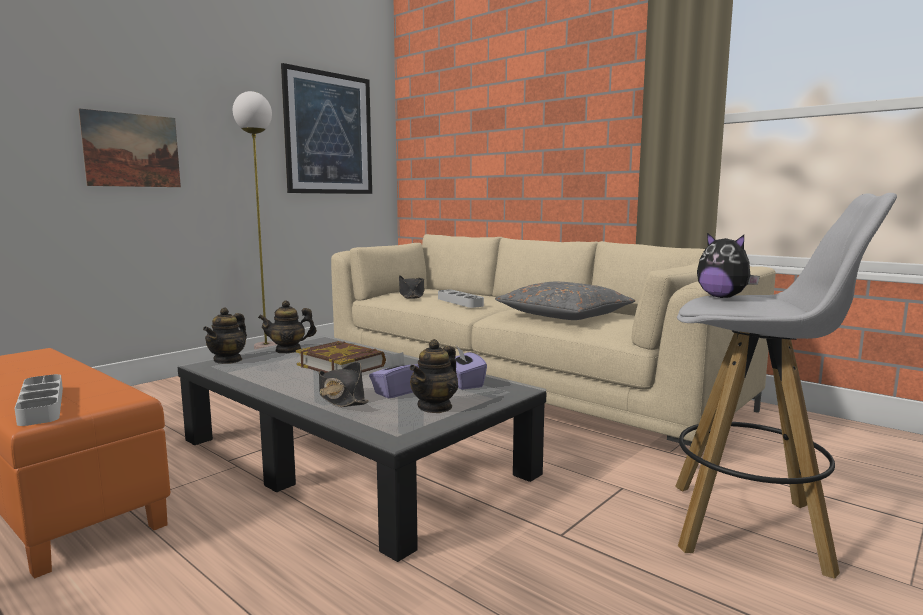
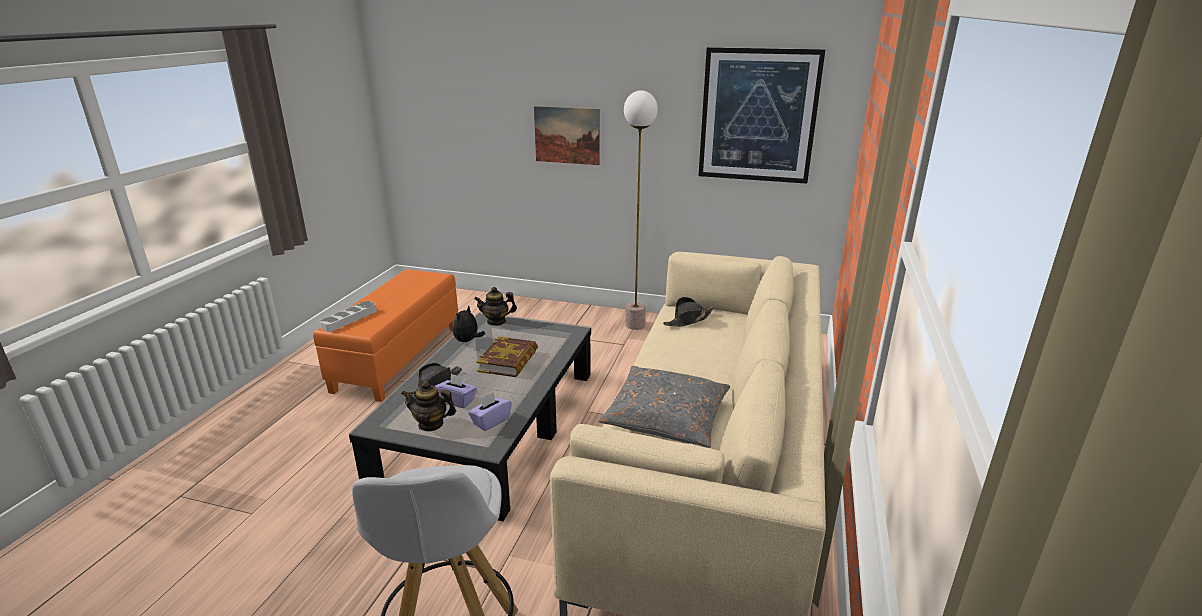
camera: 65 degrees right, 15 degrees up
teapot [258,300,317,353] -> none
grey tray [438,290,484,308] -> none
plush toy [697,233,760,298] -> plush toy moved to [452,305,485,342]

